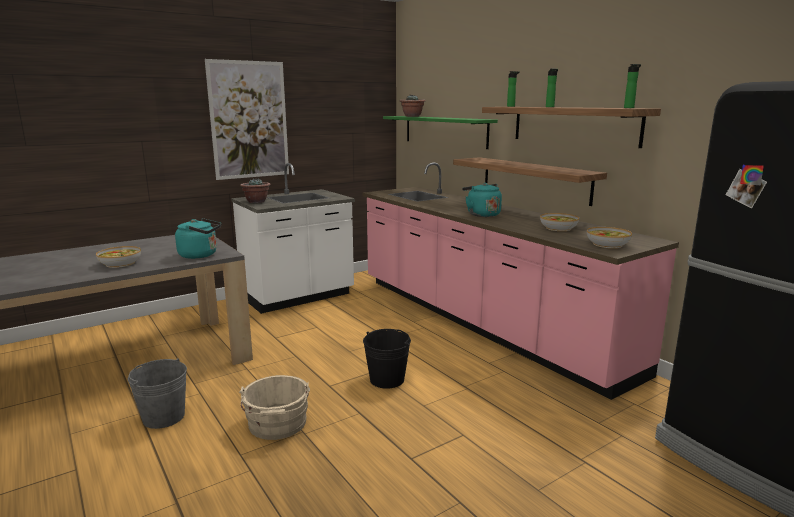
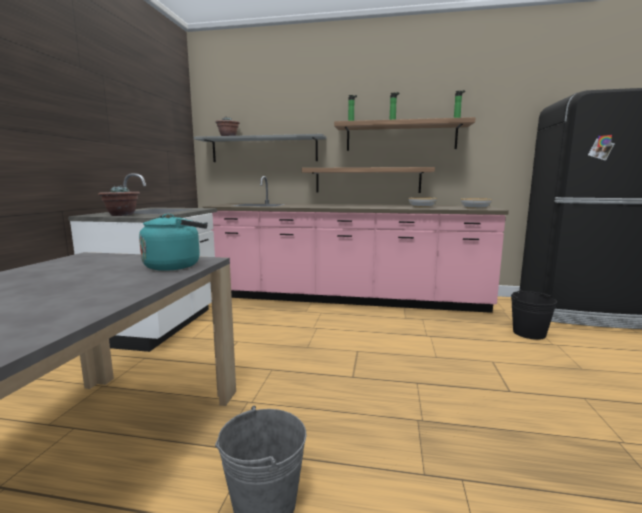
camera: 45 degrees left, 5 degrees down
bowl [96,246,141,268] -> none
picture [205,59,289,180] -> none
beige bucket [239,375,310,440] -> none
black bucket [363,329,411,389] -> black bucket moved to [511,291,557,340]
green shelf [383,116,498,149] -> grey shelf [194,134,326,162]
turquoise kettle [462,183,502,217] -> none

